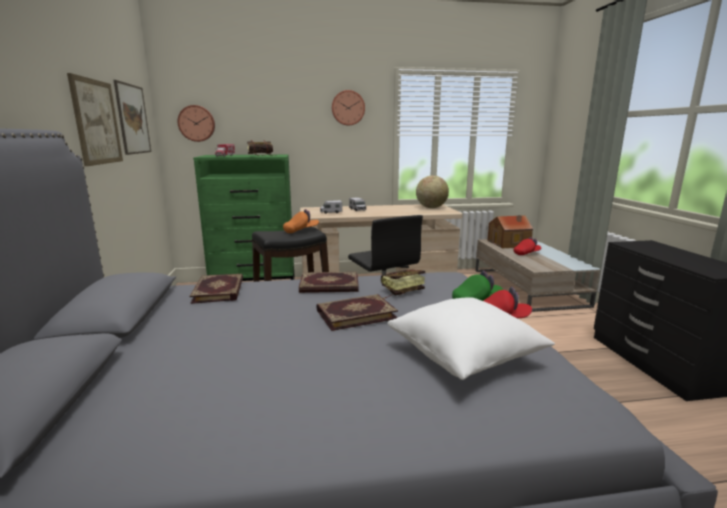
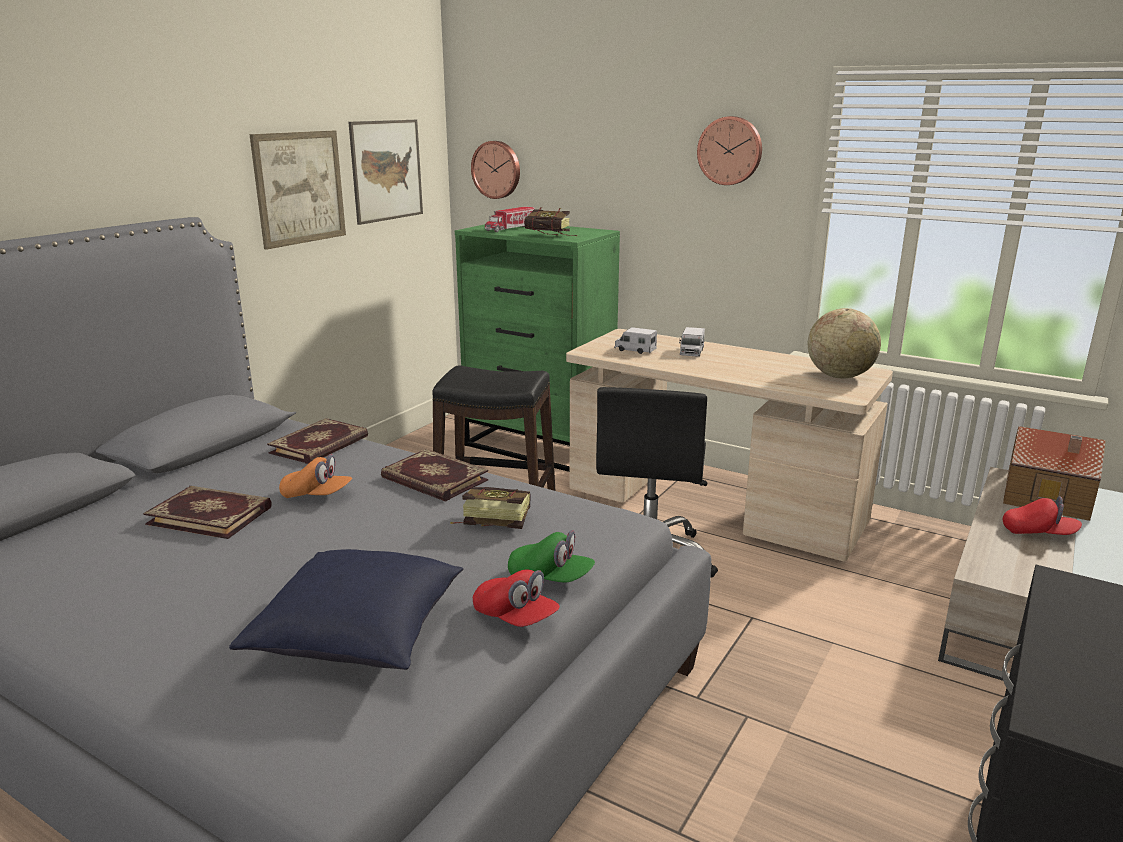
camera: 40 degrees right, 5 degrees up
orange cap [283,209,319,233] -> orange cap moved to [279,454,352,498]
book [317,294,398,331] -> book moved to [143,486,272,539]
white pillow [388,297,555,380] -> blue pillow [229,549,463,670]

